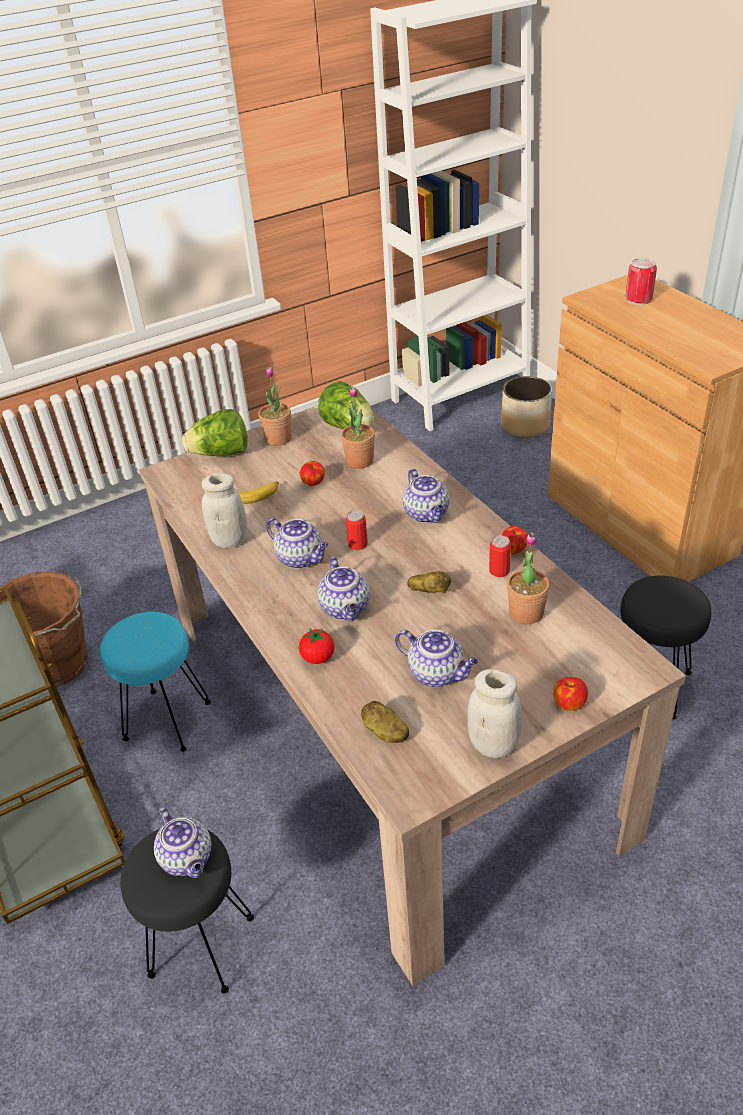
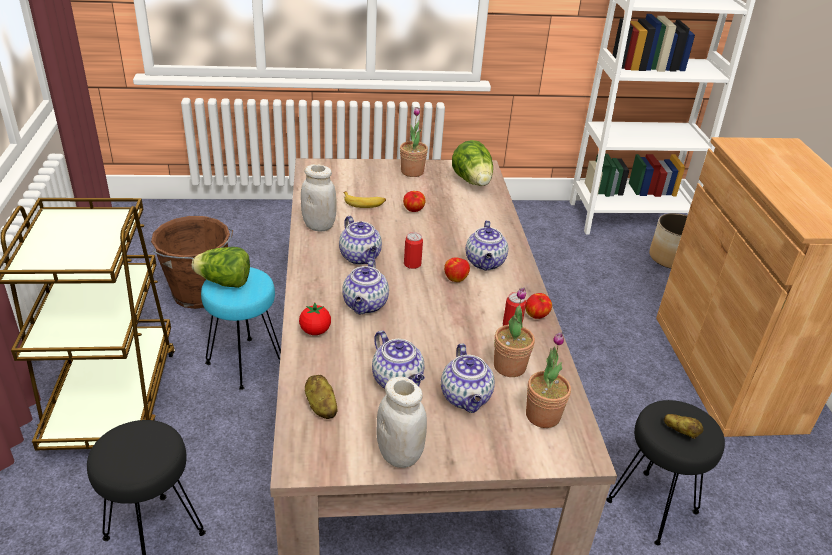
camera: 20 degrees right, 5 degrees down
teapot [154,807,211,878] -> teapot moved to [441,343,495,413]
lettuce [182,409,248,456] -> lettuce moved to [192,247,250,288]
potted plant [341,386,375,469] -> potted plant moved to [526,332,571,428]
potato [407,571,451,593] -> potato moved to [664,414,704,439]
apple [553,677,588,711] -> apple moved to [444,257,470,282]
can [626,258,657,305] -> none

